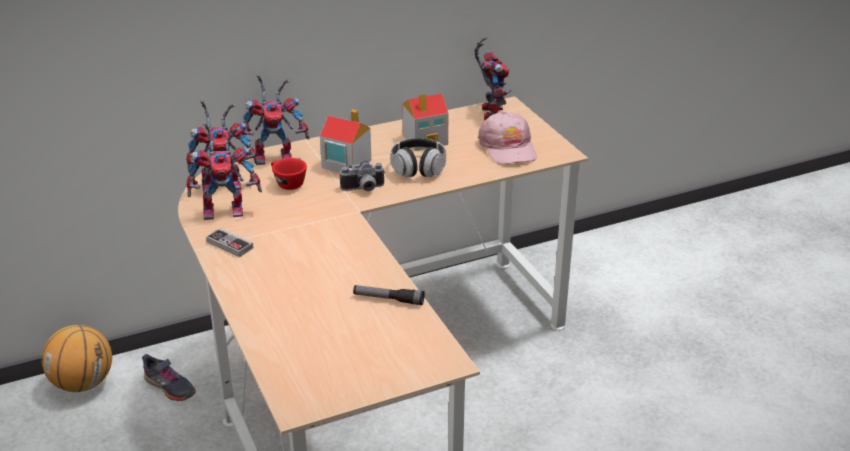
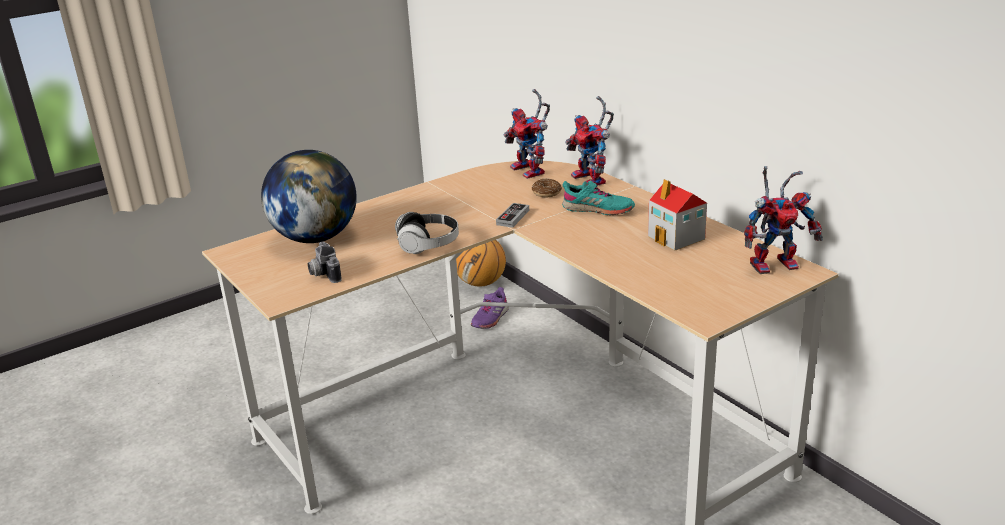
camera: 80 degrees right, 5 degrees down
grey shoe [142,354,196,401] -> purple shoe [471,287,509,329]
toy robot [187,122,262,220] -> none
game controller [206,228,253,257] -> game controller moved to [496,203,529,228]
red cup [271,158,307,190] -> donut [532,179,562,197]
toy house [320,109,371,173] -> turquoise shoe [562,181,635,215]
camera [339,160,385,191] -> camera moved to [308,242,342,283]
flashlight [353,285,425,305] -> none
headphones [390,138,446,177] -> headphones moved to [395,212,459,254]
pink cap [478,111,537,165] -> none
none -> globe [261,150,357,243]

